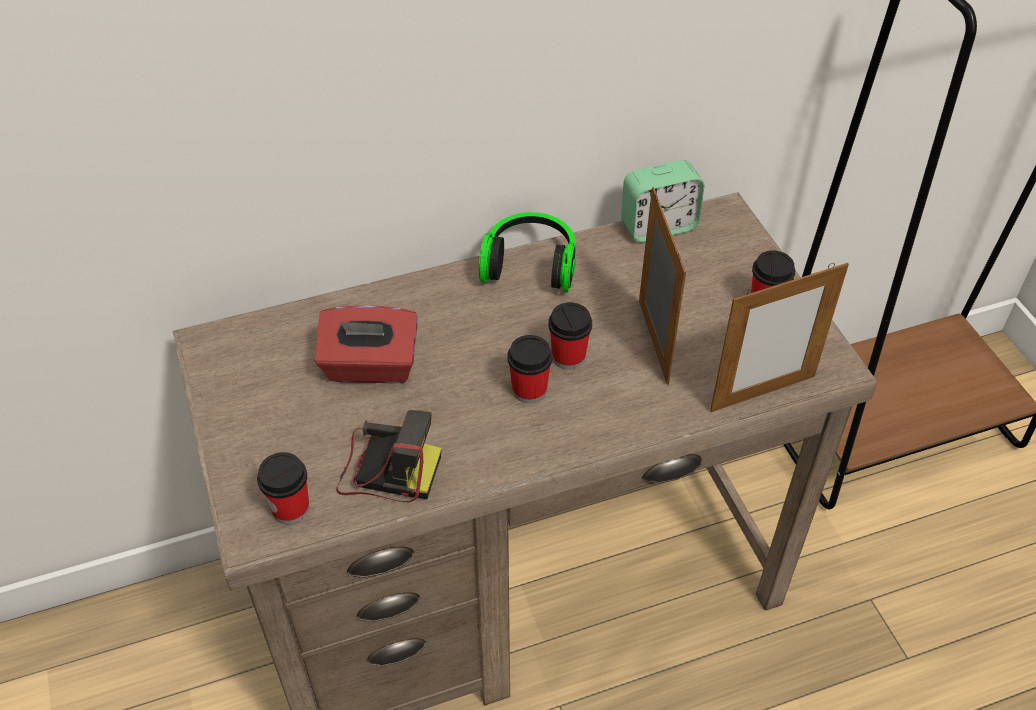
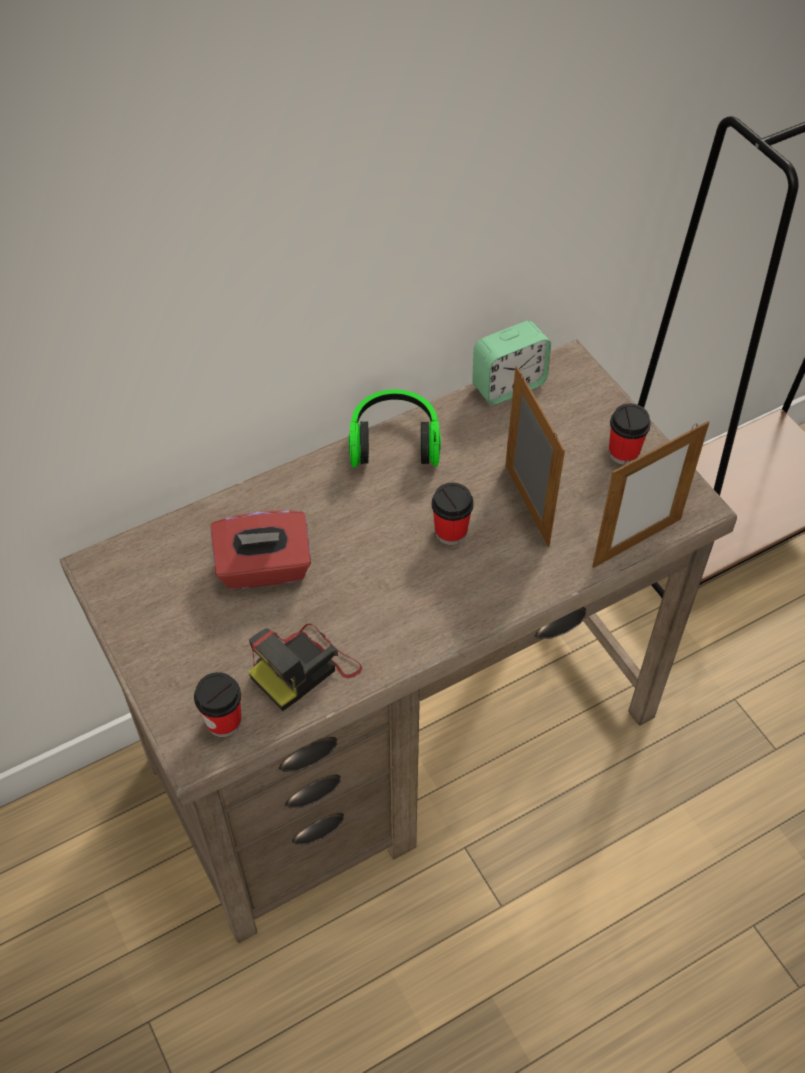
camera: 10 degrees left, 5 degrees up
camera [336,410,442,502] -> camera turned 135 degrees clockwise [248,623,362,711]
cup [507,335,552,404] -> none

